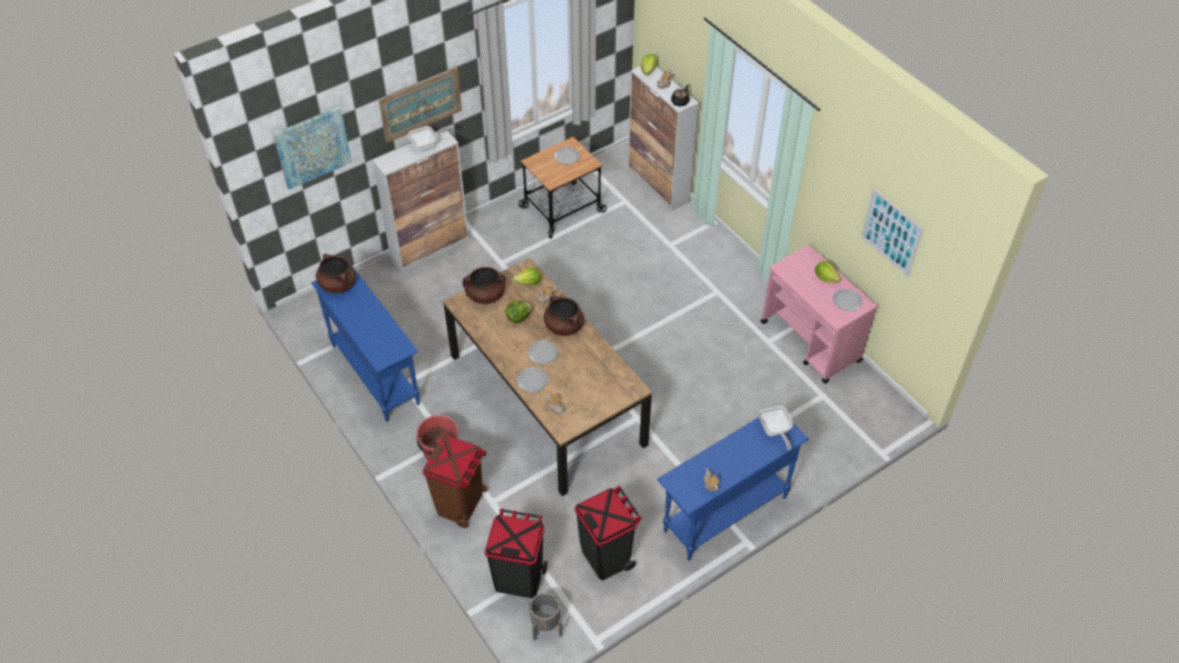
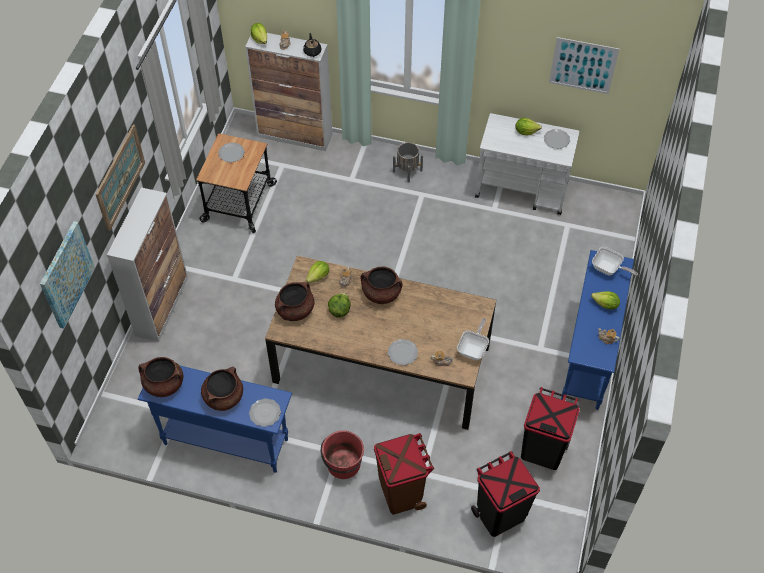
camera: 40 degrees left, 5 degrees up
frying pan [408,126,453,152] -> frying pan moved to [457,318,489,360]
plate [528,340,559,365] -> plate moved to [249,398,281,427]
grey planter [529,593,562,641] -> grey planter moved to [393,142,423,183]
pink cart [761,245,878,384] -> white cart [475,113,580,215]
none -> brown cooking pot [201,367,243,411]
none -> lettuce [591,291,620,310]

